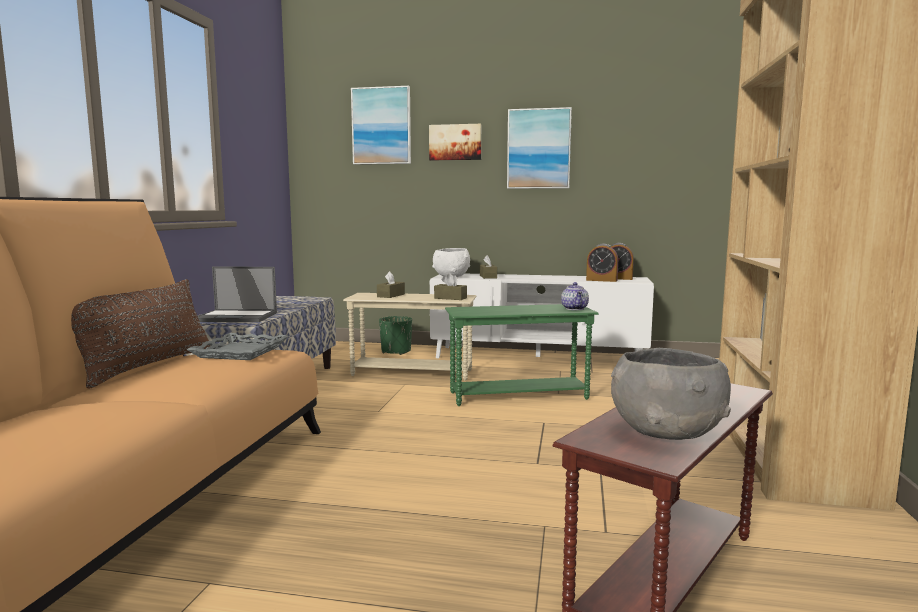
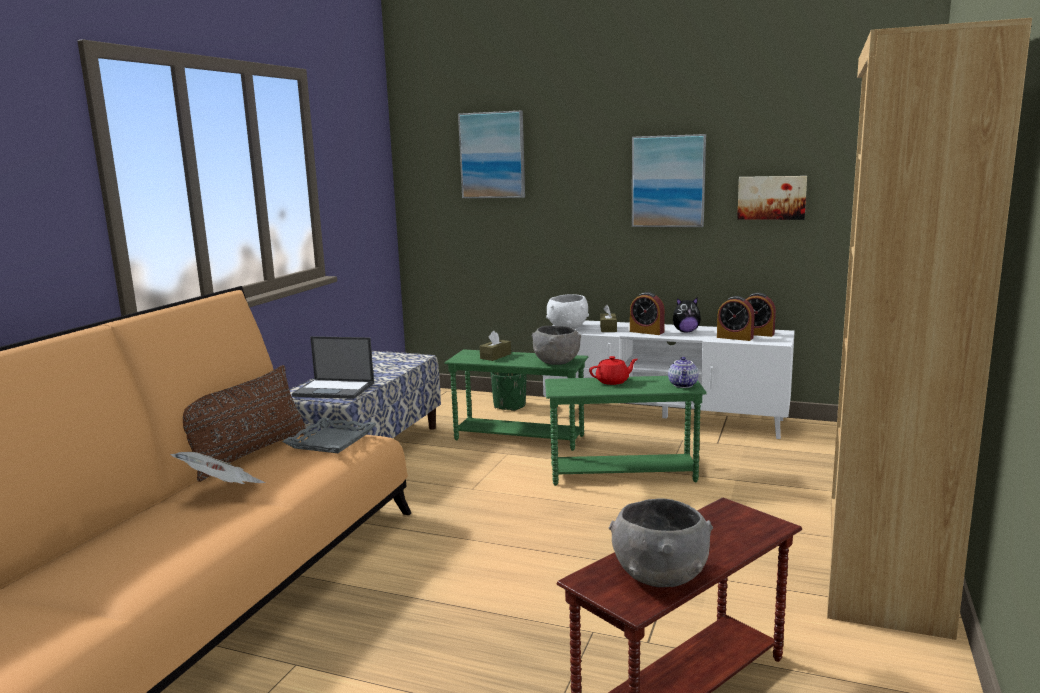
camera: 10 degrees right, 5 degrees up
beige side table [343,293,476,381] -> green side table [444,350,588,451]
picture [429,124,481,161] -> picture moved to [737,176,807,220]
brown tissue box [434,273,467,300] -> grey bowl [531,326,581,365]
none -> newspaper [170,452,266,484]
none -> red teapot [589,356,637,385]
none -> alarm clock [630,292,665,335]
none -> plush toy [673,297,701,332]

